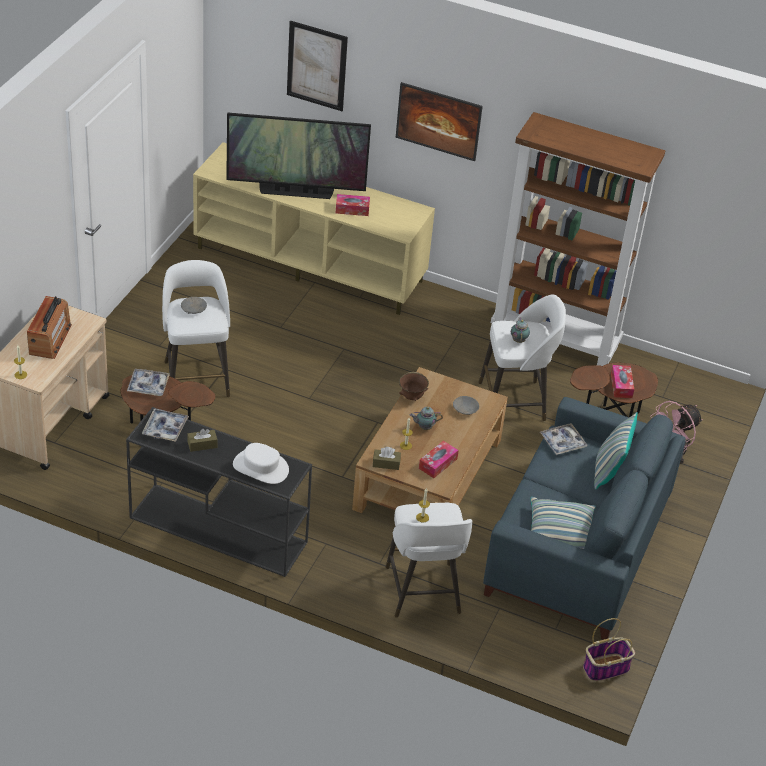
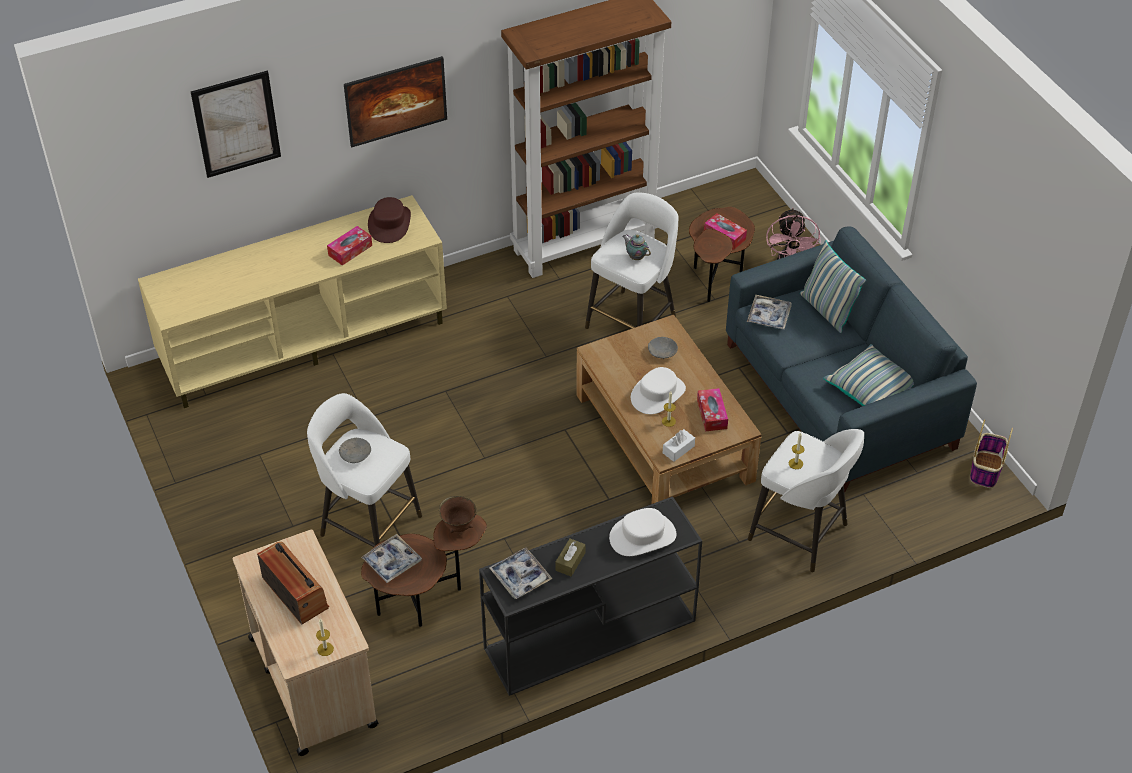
camera: 45 degrees left, 5 degrees up
television [226,112,371,199] -> none
brown tissue box [373,447,401,470] -> white tissue box [663,429,695,462]
brown bowl [399,372,429,401] -> brown bowl moved to [439,496,477,533]
teapot [410,407,443,430] -> white hat [631,367,686,414]
none -> brown hat [368,197,411,243]

